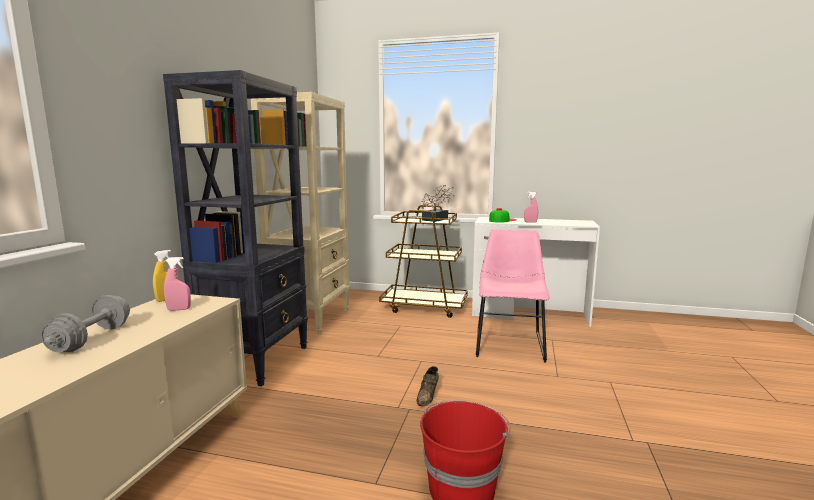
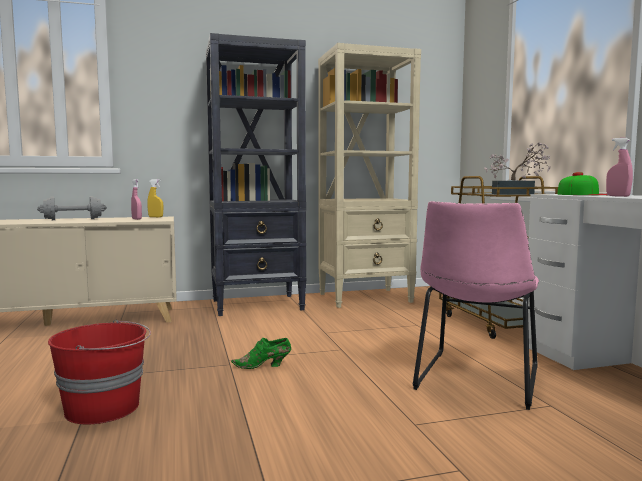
camera: 60 degrees right, 5 degrees down
brown shoe [416,366,439,406] -> green shoe [231,338,291,369]
pink chair [476,229,550,362] -> pink chair turned 135 degrees clockwise [413,201,539,410]

